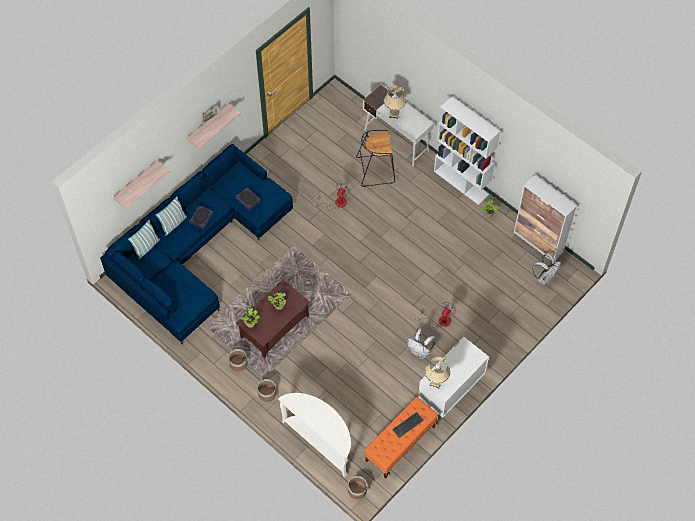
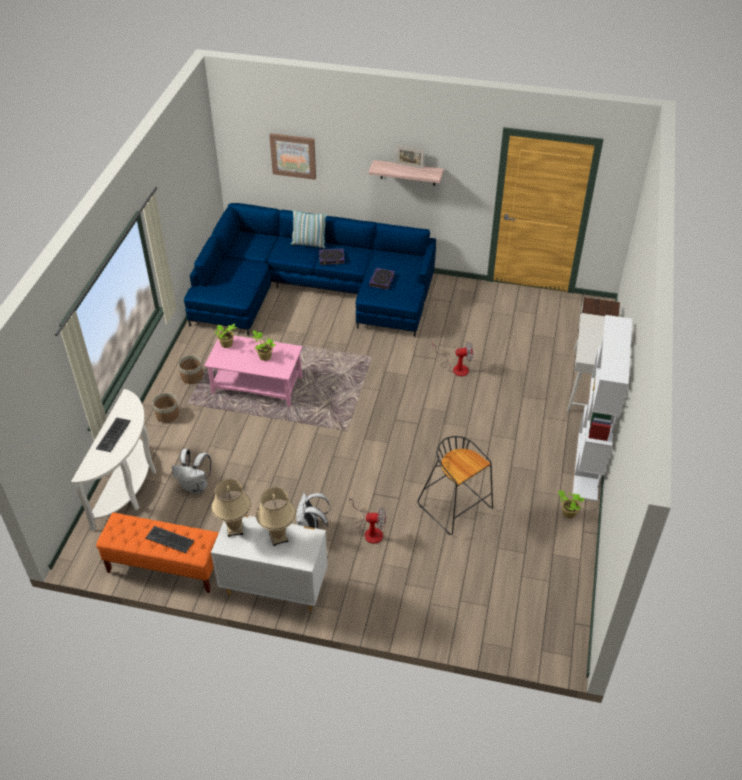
camera: 60 degrees right, 15 degrees down
shelf [113,160,170,209] -> picture [269,133,316,180]
pillow [128,220,160,260] -> none
brown coffee table [236,280,310,358] -> pink coffee table [204,336,302,407]
planter [348,476,367,499] -> none
black stool [356,130,395,187] -> black stool moved to [418,436,493,535]
beige table lamp [384,86,406,119] -> beige table lamp moved to [256,487,296,546]
cabinet [514,175,576,260] -> none
white backpack [532,253,561,285] -> white backpack moved to [172,449,211,494]
none -> keyboard [96,417,131,452]

